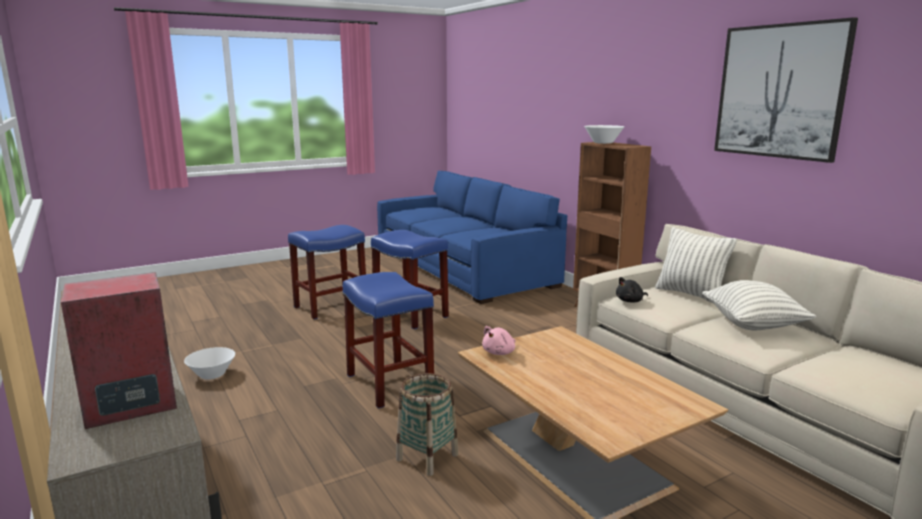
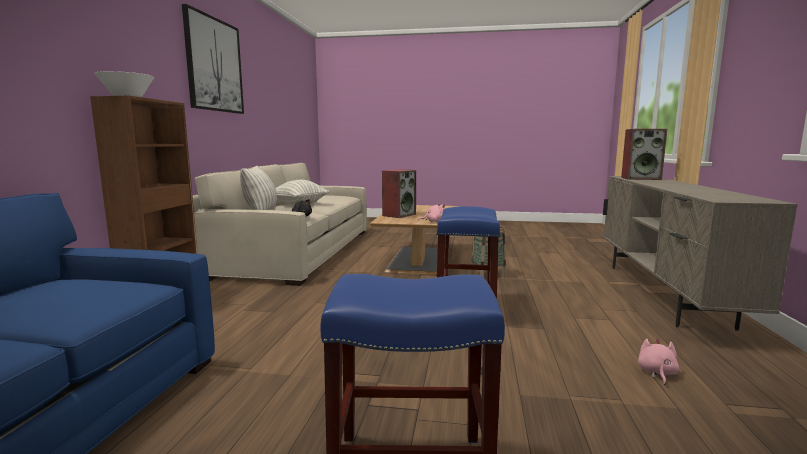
camera: 140 degrees left, 5 degrees down
white bowl [184,347,235,379] -> pink plush toy [638,338,679,385]
blue stool [371,230,449,329] -> none
none -> speaker [382,169,416,218]

